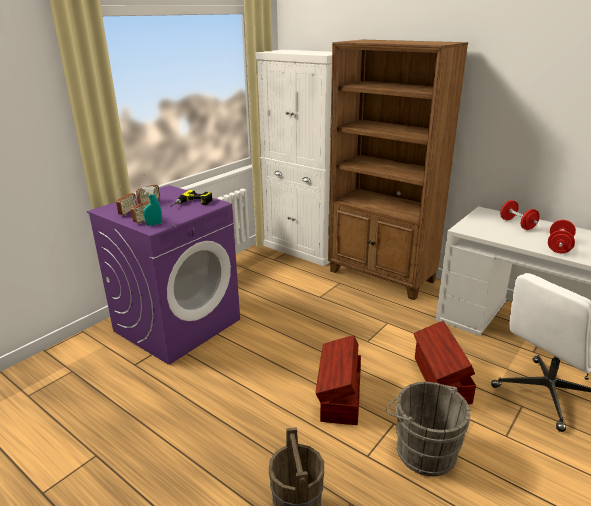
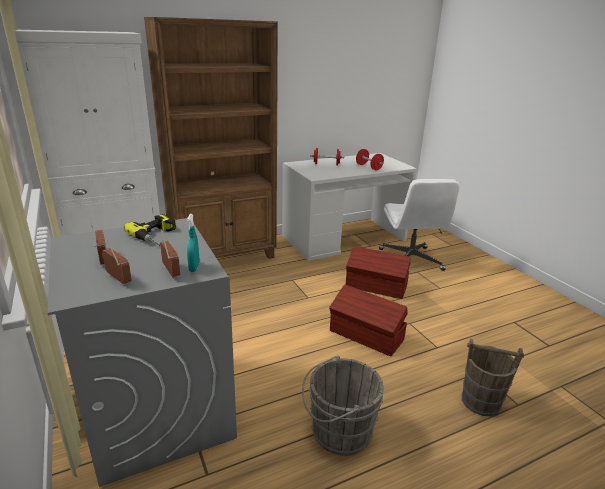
camera: 65 degrees left, 0 degrees up
purple washing machine [87,185,240,365] -> grey washing machine [47,218,237,487]
grey bucket [386,382,471,476] -> grey bucket moved to [302,355,384,456]

